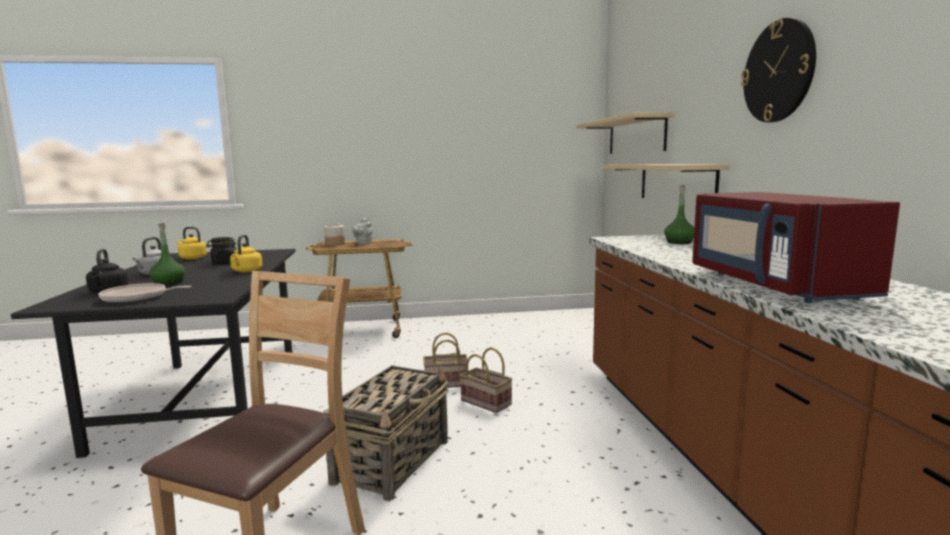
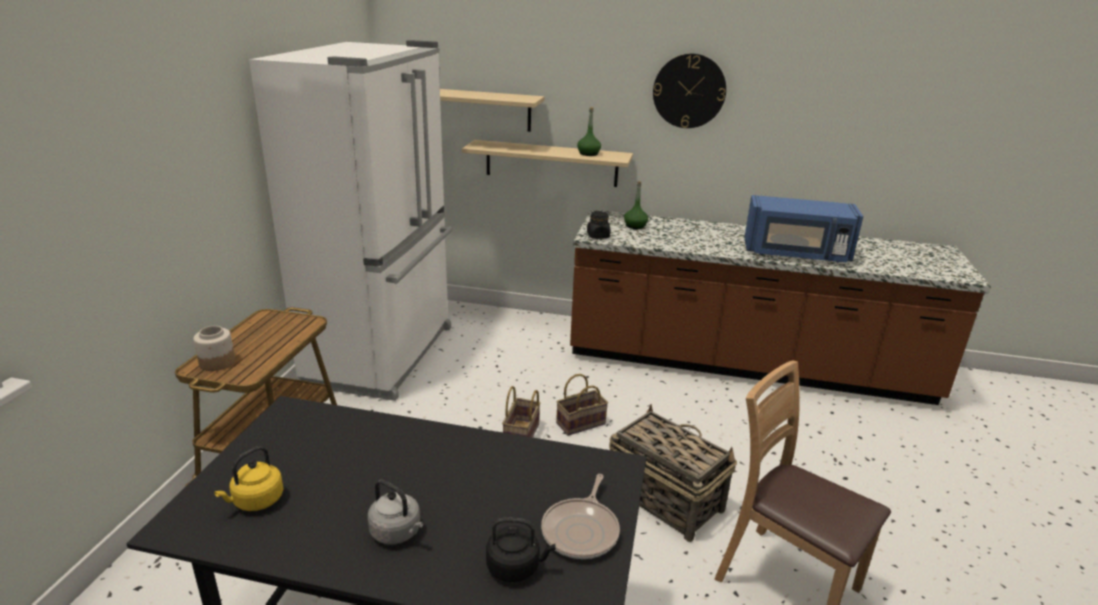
camera: 70 degrees left, 15 degrees up
green bottle [149,223,185,286] -> green bottle moved to [577,107,601,156]
black jar [206,237,236,264] -> black jar moved to [587,211,610,239]
yellow kettle [230,235,263,273] -> none
grey teapot [352,218,372,245] -> none
red microwave [692,192,900,303] -> blue microwave [745,195,863,263]
none -> white fridge [249,40,452,401]

